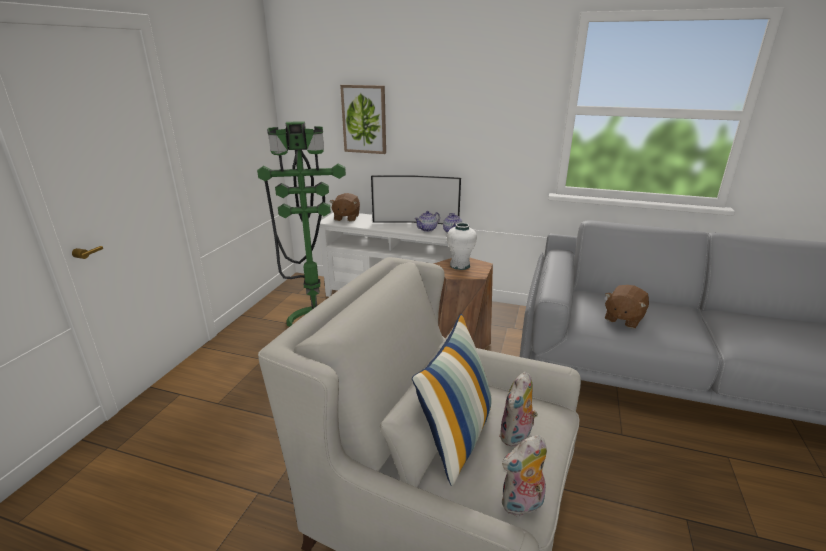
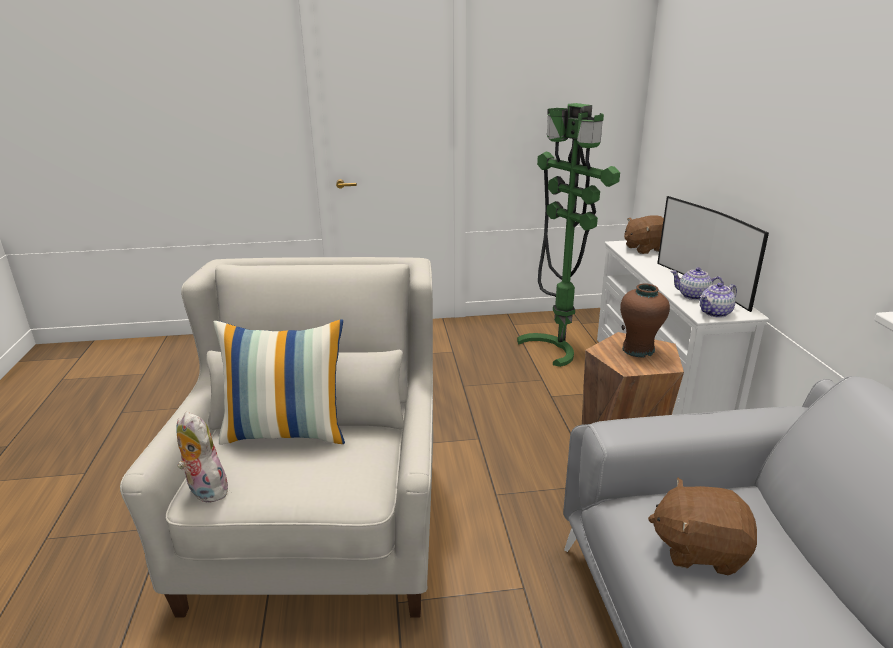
camera: 65 degrees right, 0 degrees up
picture [340,85,386,154] -> none
white vase [447,223,477,270] -> brown vase [620,283,670,358]
plush toy [499,371,538,447] -> none

